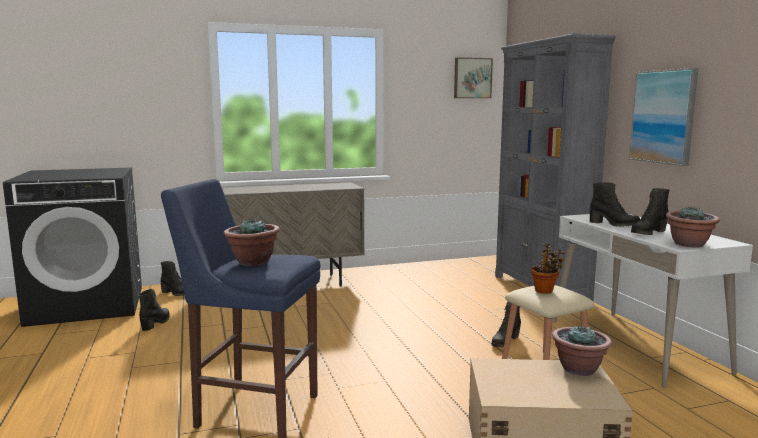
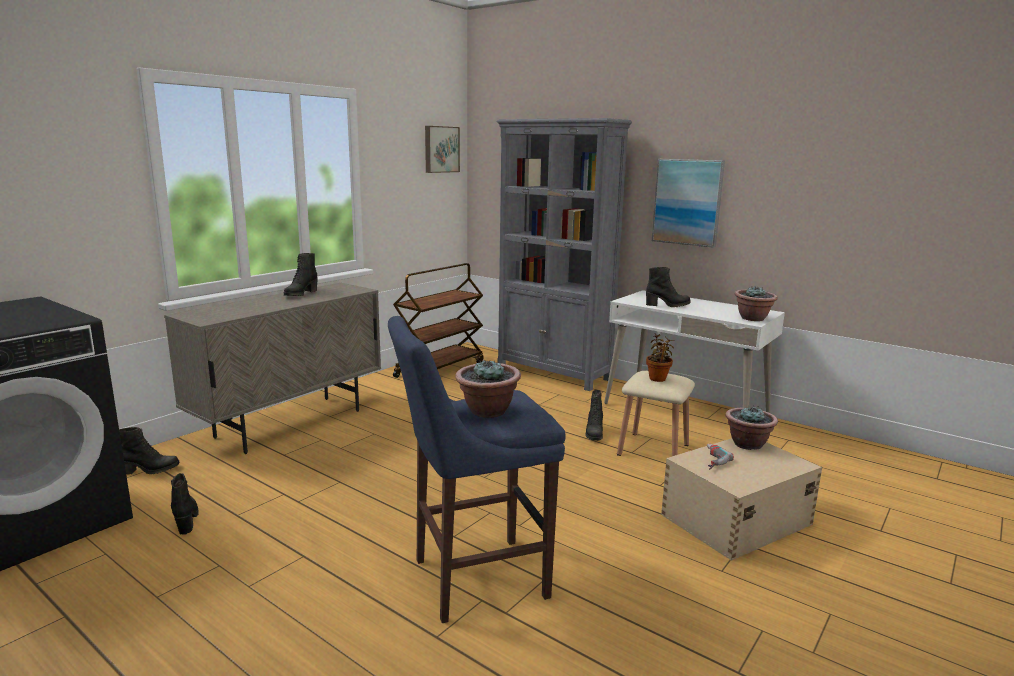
camera: 35 degrees left, 5 degrees up
black boot [631,188,669,235] -> black boot moved to [284,253,318,296]
none -> brown cart [393,263,483,378]
none -> power drill [707,444,734,470]

